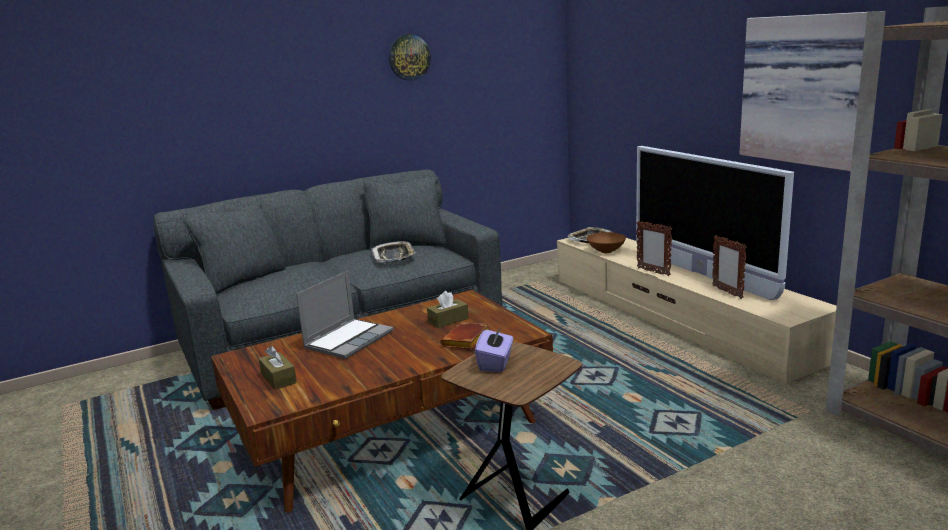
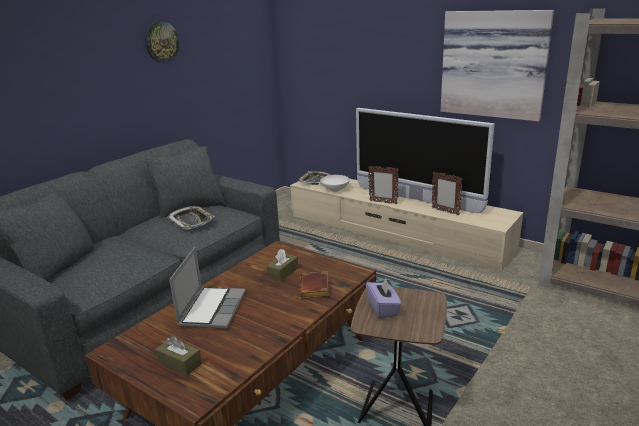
camera: 25 degrees left, 5 degrees up
brown bowl [587,232,626,253] -> white bowl [320,175,350,192]

